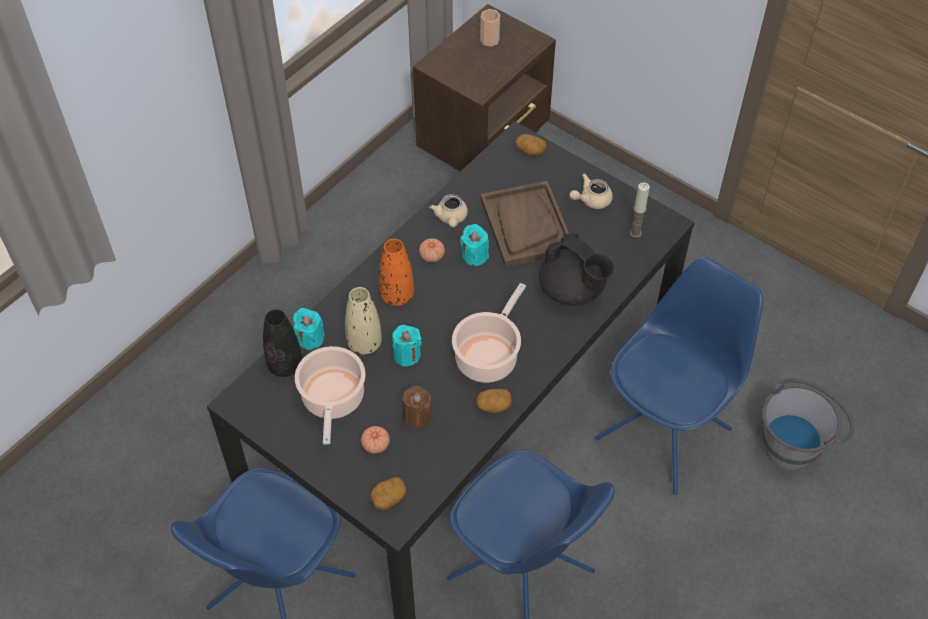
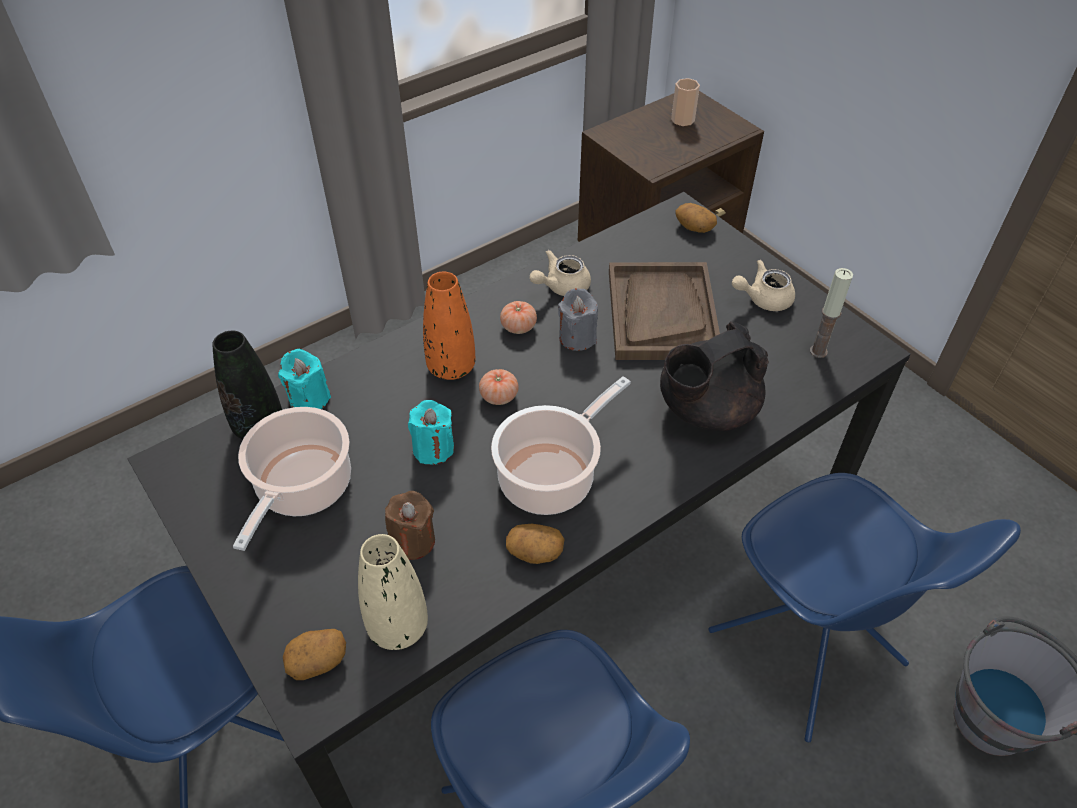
camera: 15 degrees right, 5 degrees down
beige vase [345,287,382,355] -> beige vase moved to [358,534,428,650]
tomato [361,426,390,454] -> tomato moved to [479,369,519,405]
beige teapot [429,194,468,227] -> beige teapot turned 45 degrees clockwise [530,250,591,296]
turquoise candle [460,224,489,266] -> grey candle [558,288,598,351]
black teapot [539,233,614,305] -> black teapot turned 90 degrees clockwise [660,322,769,431]
blue chair [595,257,763,495] -> blue chair turned 90 degrees clockwise [708,473,1021,742]

